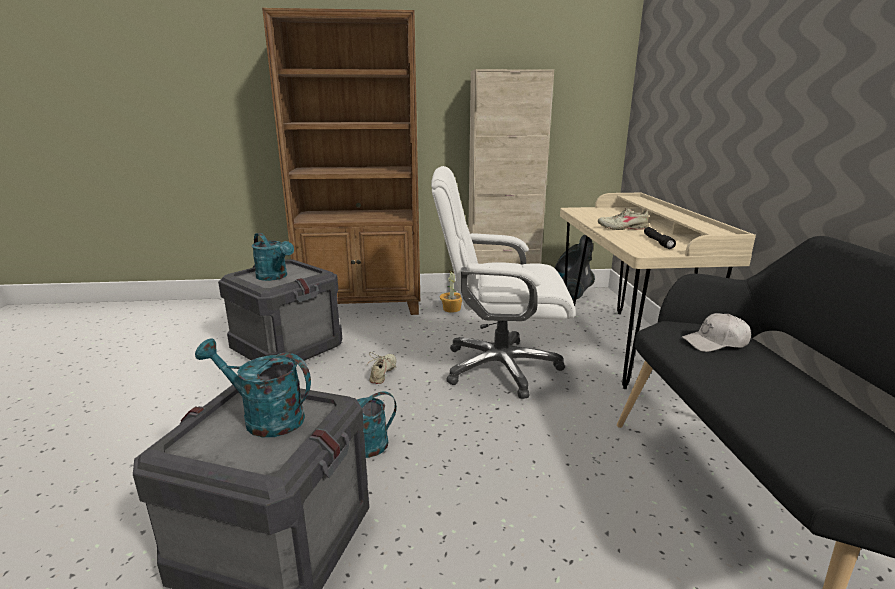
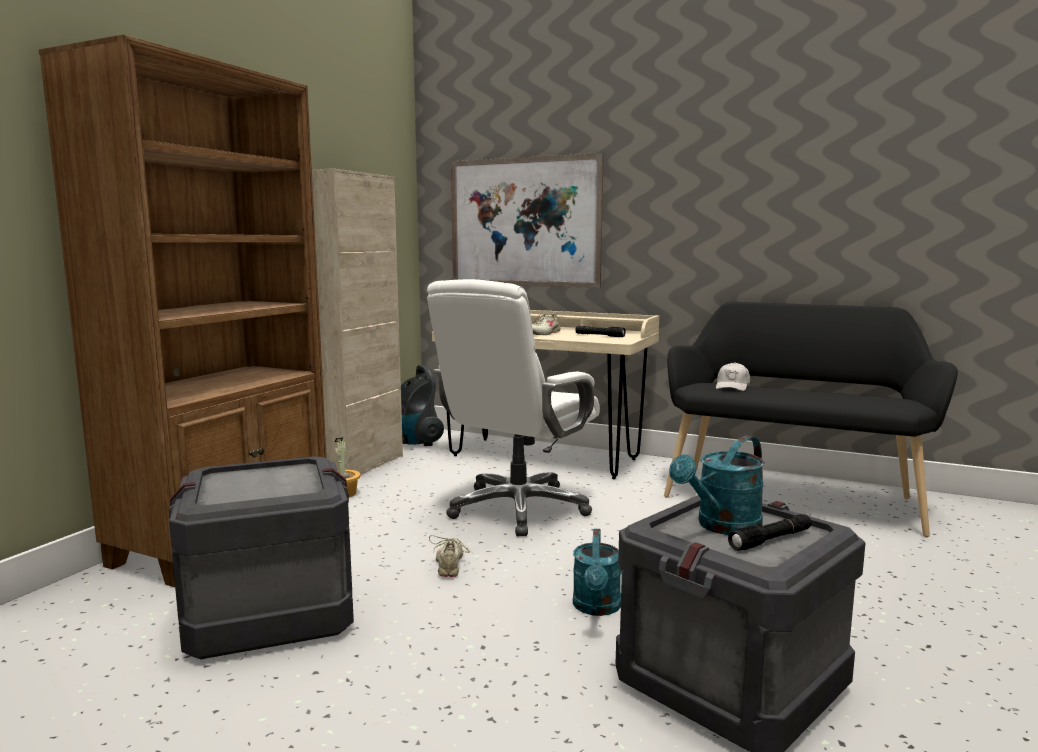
camera: 60 degrees left, 10 degrees down
turquoise watering can [252,233,294,281] -> none
beige shoe [367,352,396,384] -> beige shoe turned 45 degrees clockwise [429,535,473,577]
none -> picture [451,153,604,288]
none -> black flashlight [728,514,812,551]

